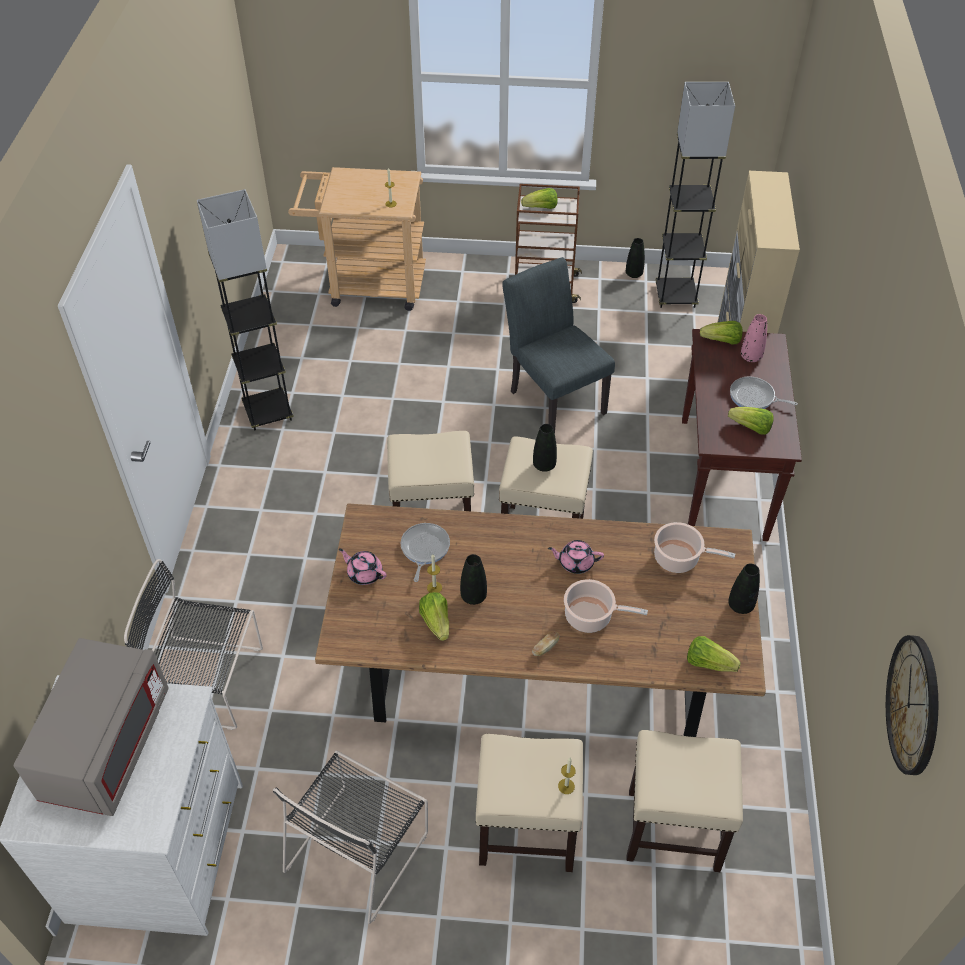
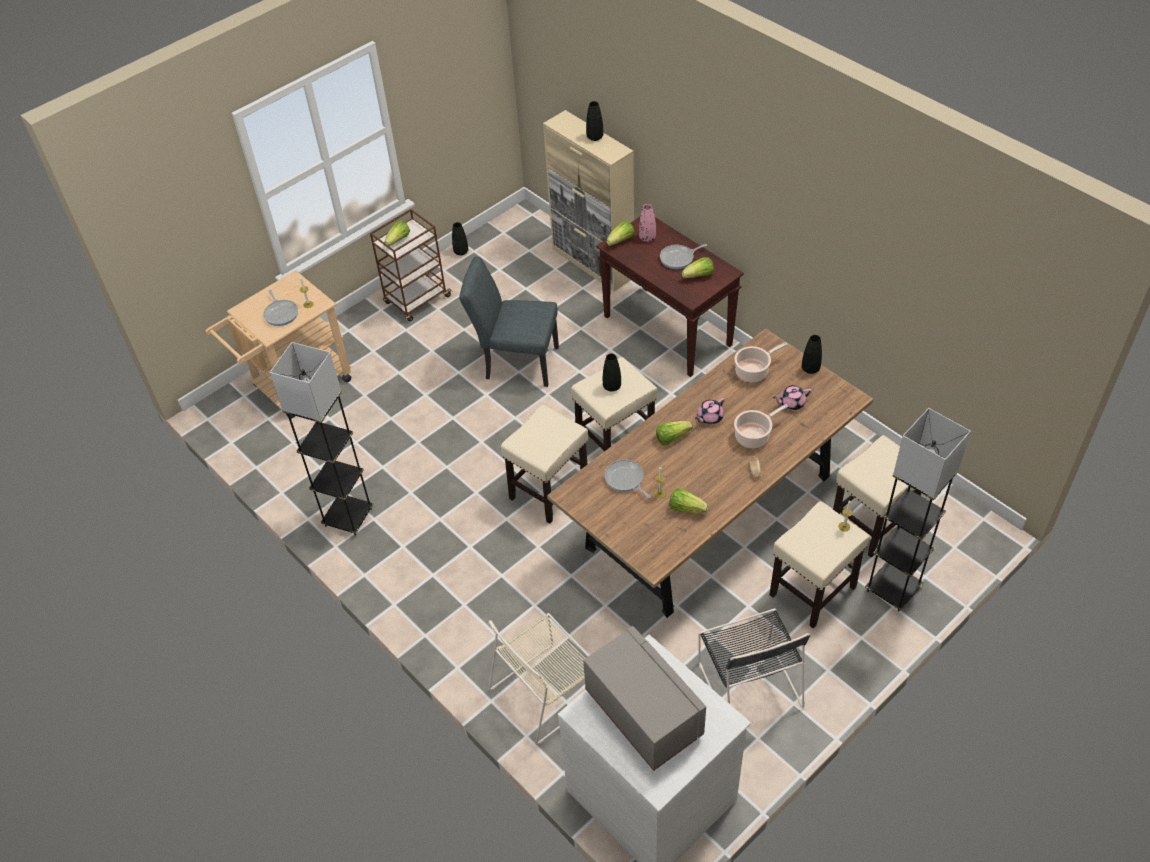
camera: 45 degrees left, 0 degrees up
black chair [124,559,263,730] -> beige chair [488,613,589,745]
pink teapot [339,548,387,585] -> pink teapot moved to [773,385,812,410]
black vase [460,554,487,605] -> black vase moved to [586,101,603,141]
grey floor lamp [655,82,735,308] -> grey floor lamp moved to [865,408,971,611]
lettuce [687,636,741,672] -> lettuce moved to [656,421,692,446]
wall clock [886,635,938,775] -> none
none -> frying pan [263,290,298,326]

